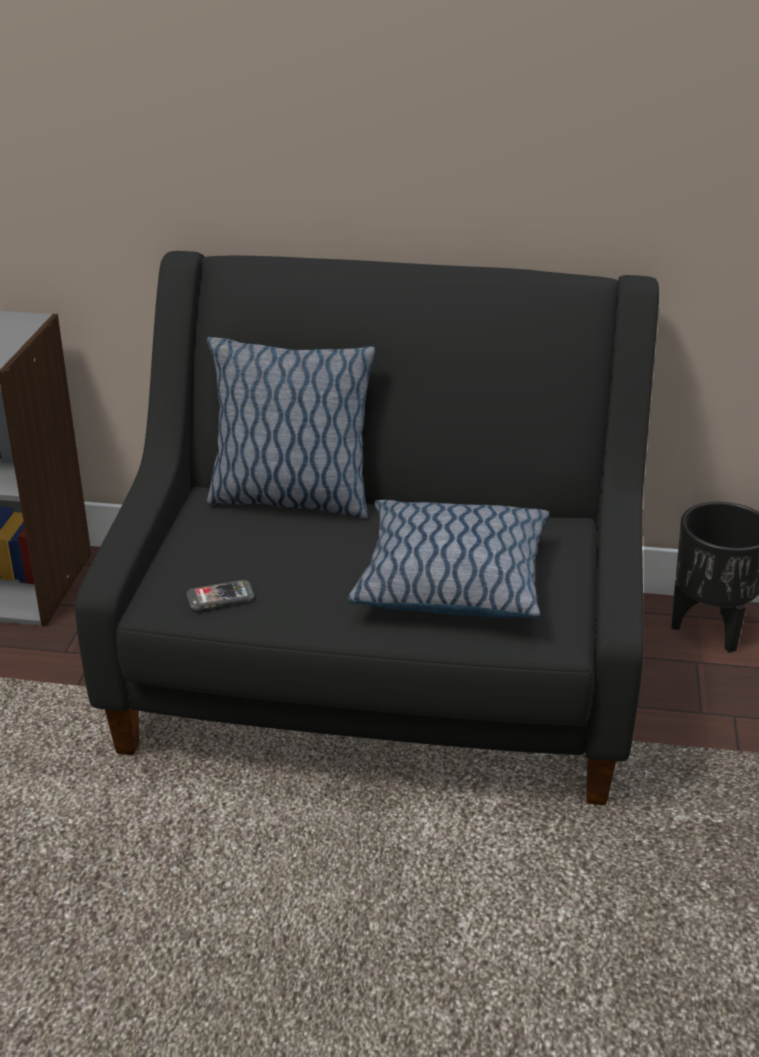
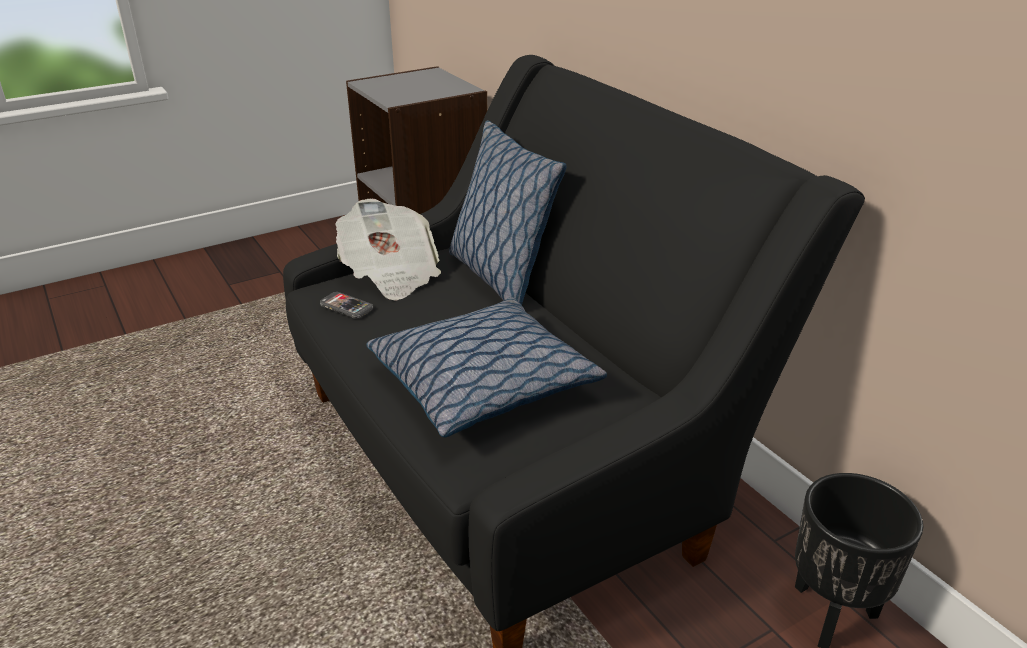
camera: 50 degrees right, 0 degrees up
none -> newspaper [335,199,441,301]

